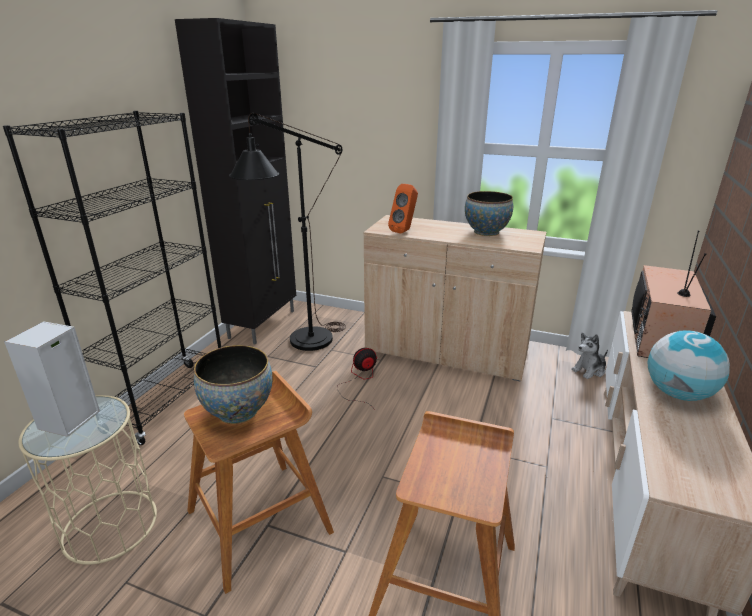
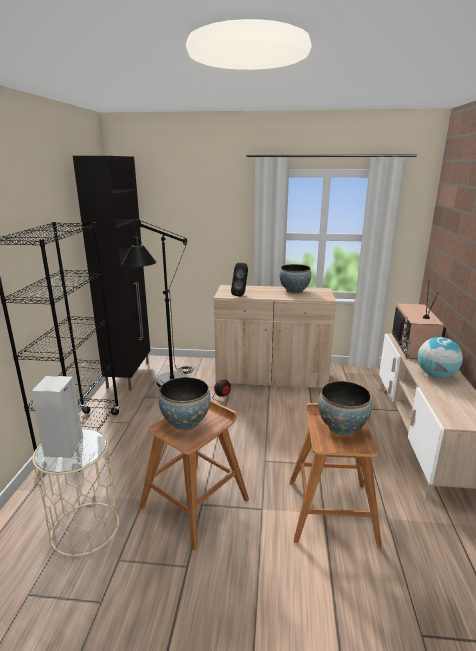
camera: 15 degrees left, 5 degrees down
orange speaker [388,184,418,233] -> black speaker [231,263,248,296]
plush toy [571,333,608,379] -> none
none -> bowl [318,381,372,435]

